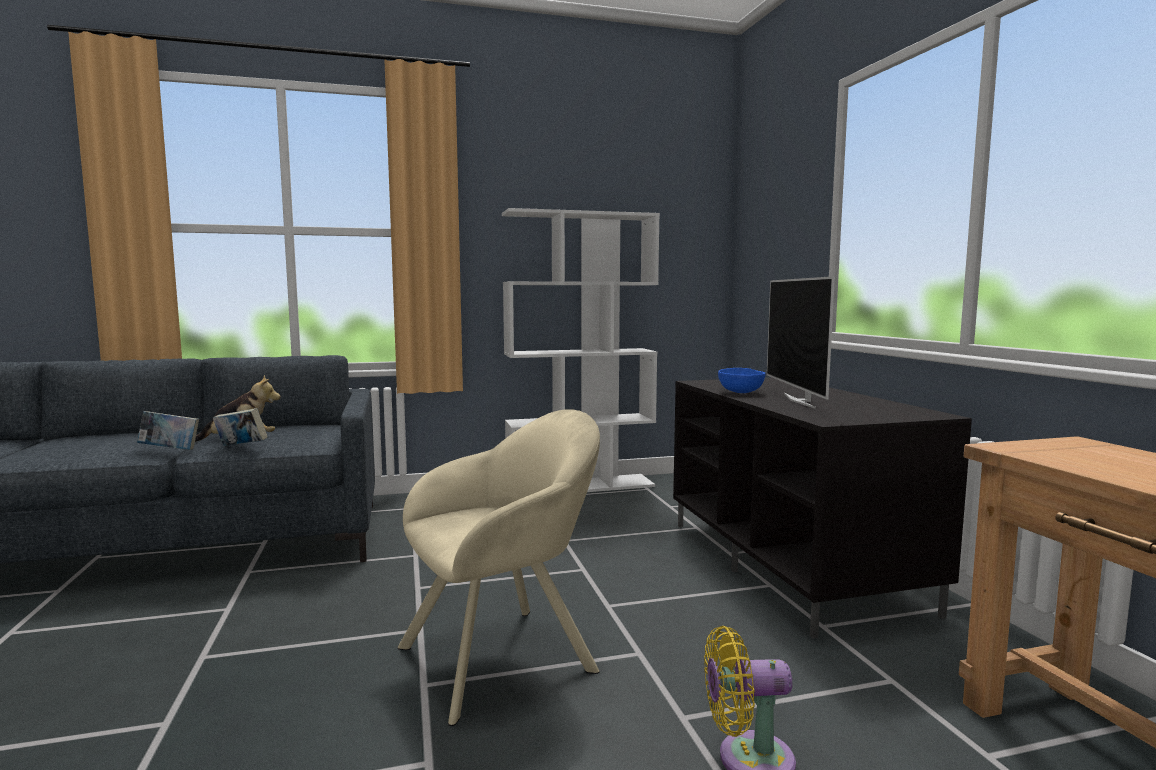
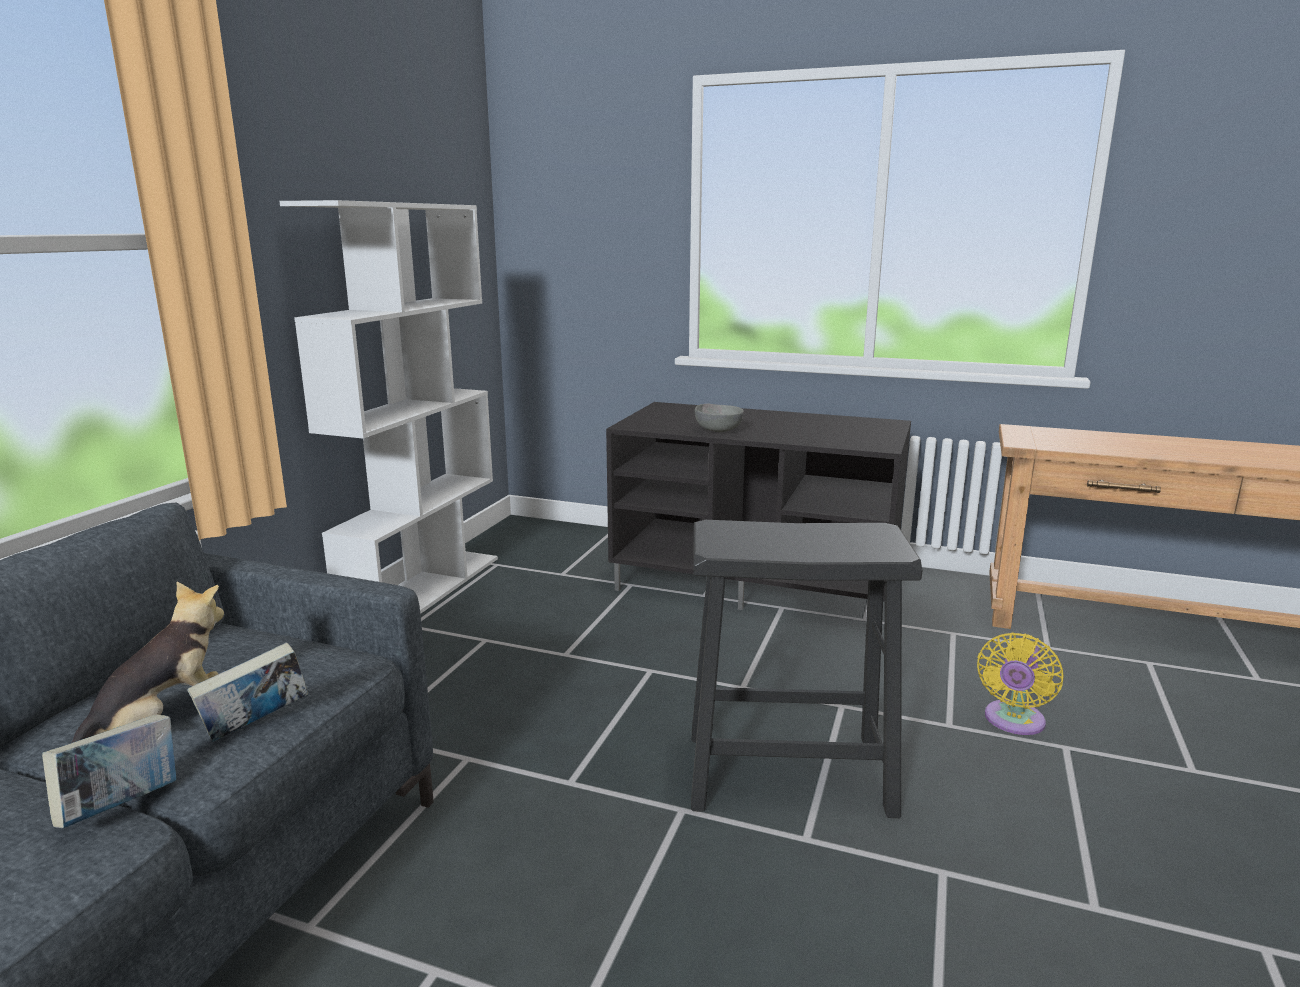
camera: 55 degrees left, 10 degrees up
beige armchair [397,409,600,726] -> black stool [691,520,922,818]
blue bowl [718,368,766,393] -> grey bowl [695,403,744,432]
television [767,276,835,409] -> none

